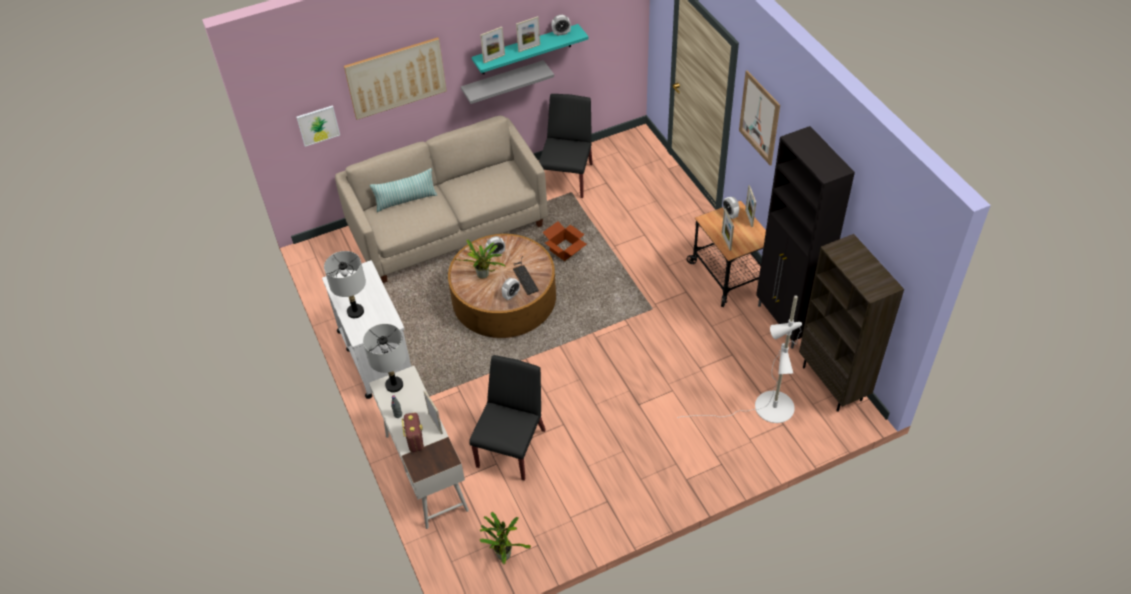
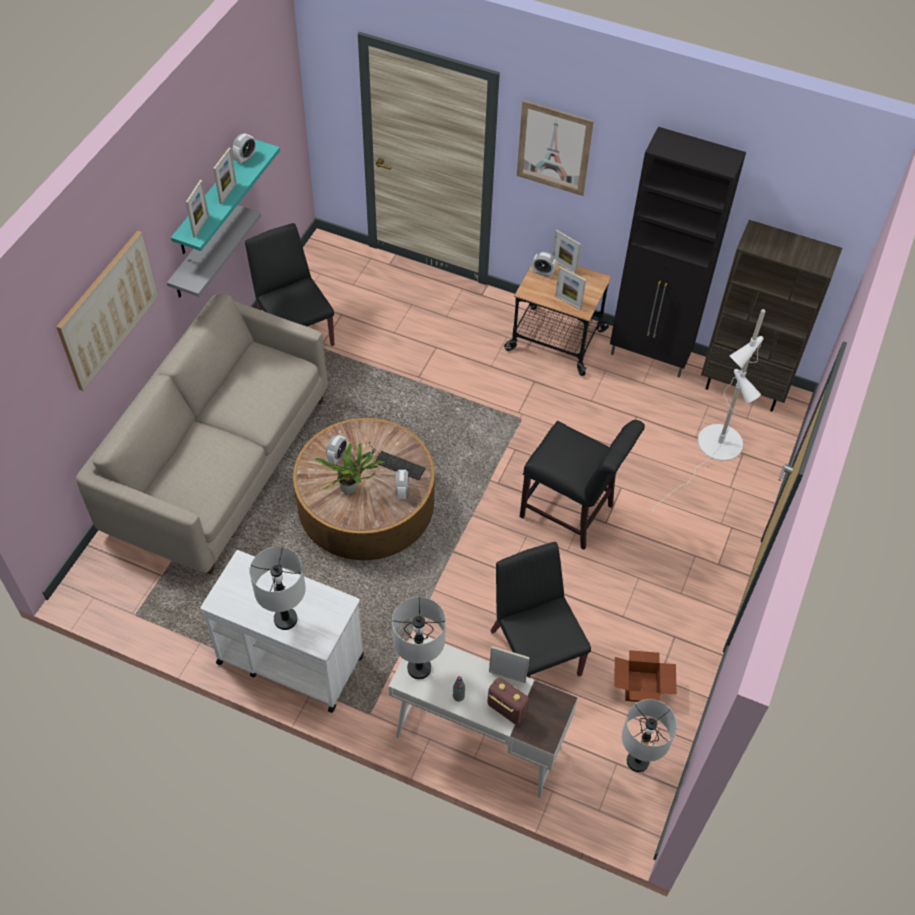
camera: 45 degrees left, 5 degrees up
picture [296,105,340,147] -> none
pillow [370,168,437,212] -> none
potted plant [480,512,531,564] -> grey table lamp [622,699,677,772]
cardboard box [542,221,587,261] -> cardboard box moved to [615,650,677,702]
none -> black chair [520,420,645,550]

